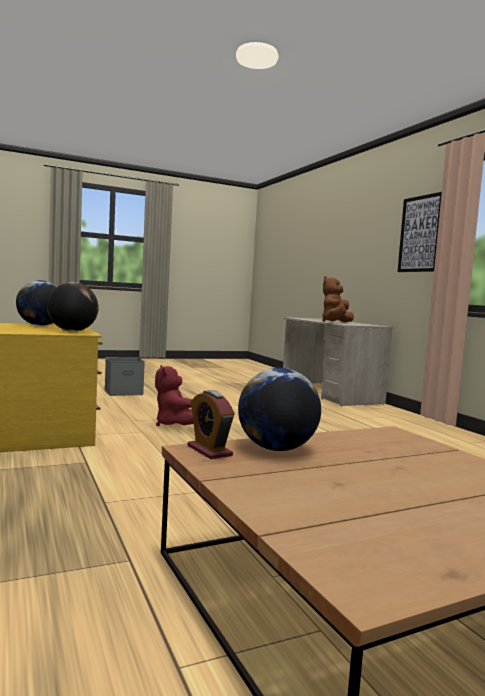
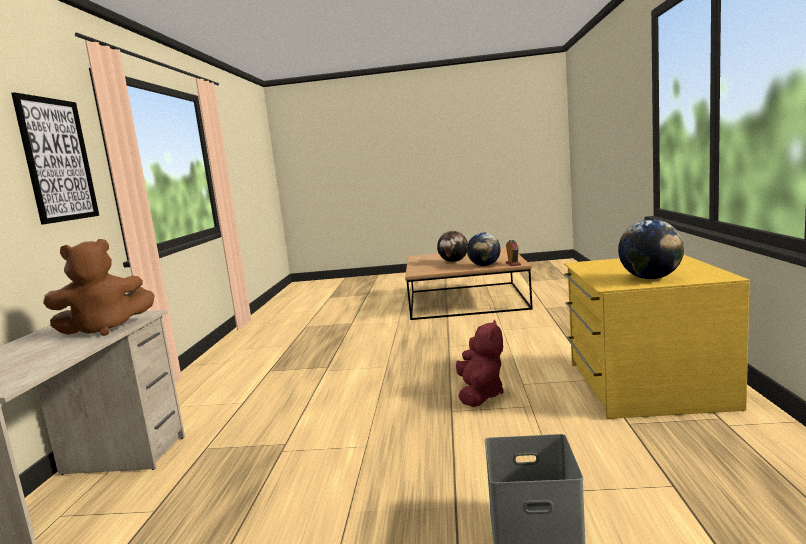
camera: 150 degrees left, 5 degrees up
globe [47,282,99,332] -> globe moved to [437,231,468,262]

